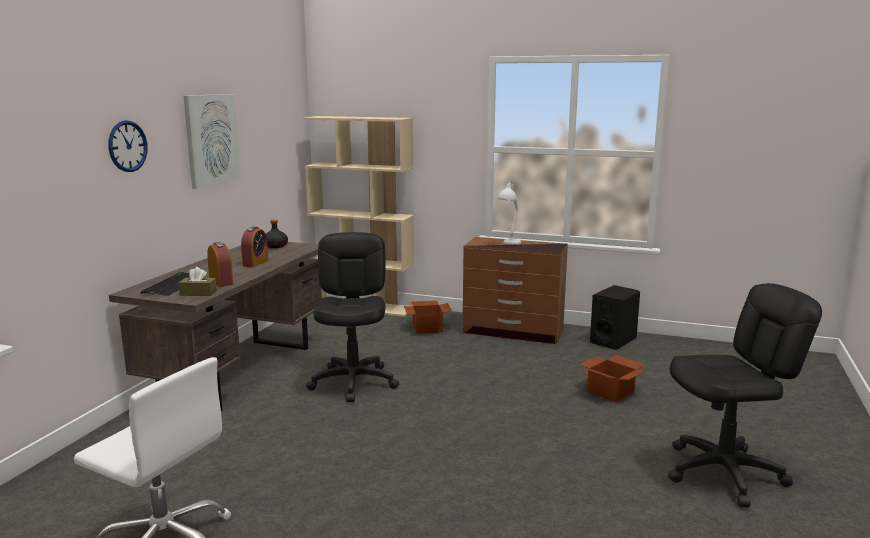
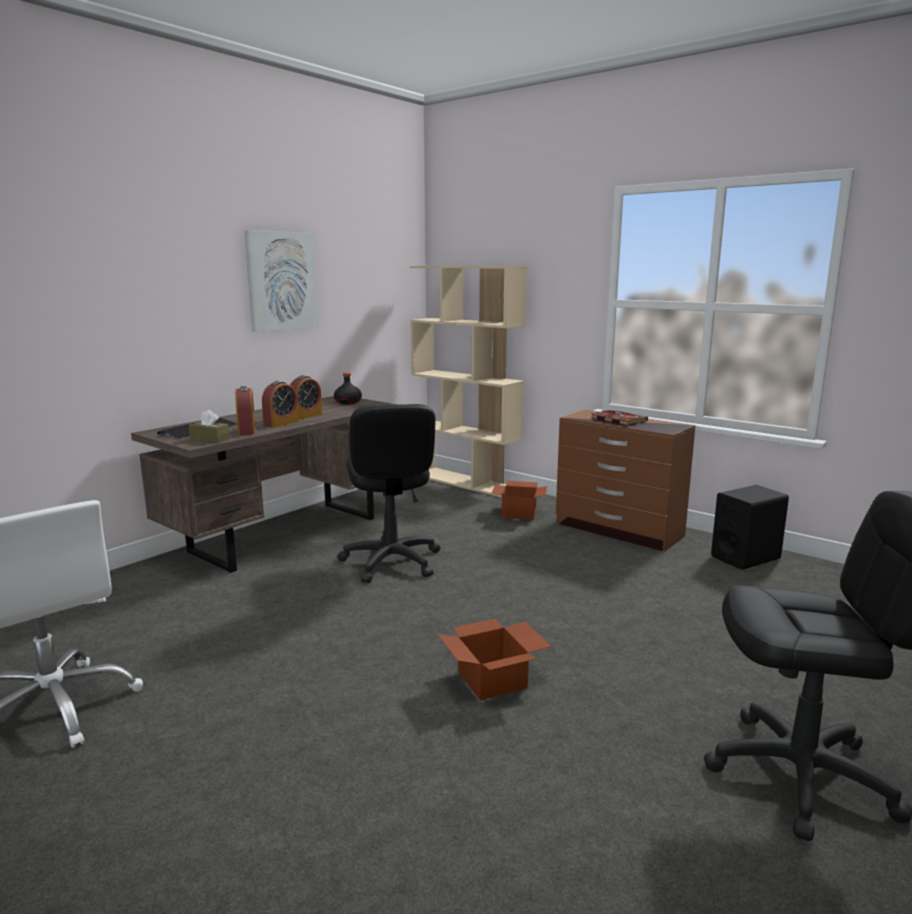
camera: 20 degrees right, 0 degrees up
wall clock [108,120,147,172] -> none
black office chair [306,232,399,402] -> black office chair turned 150 degrees clockwise [337,404,440,583]
white table lamp [498,180,521,245] -> book [591,410,648,426]
cardboard box [580,355,645,402] -> cardboard box moved to [437,619,551,700]
none -> alarm clock [262,381,299,428]

